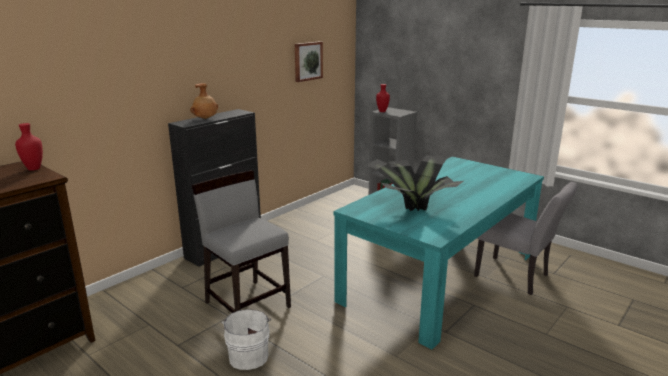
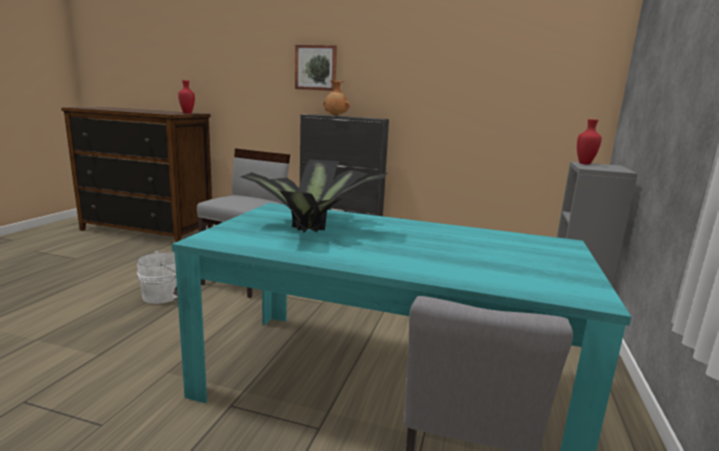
camera: 65 degrees right, 5 degrees down
picture [295,41,323,82] -> picture moved to [295,45,337,91]

